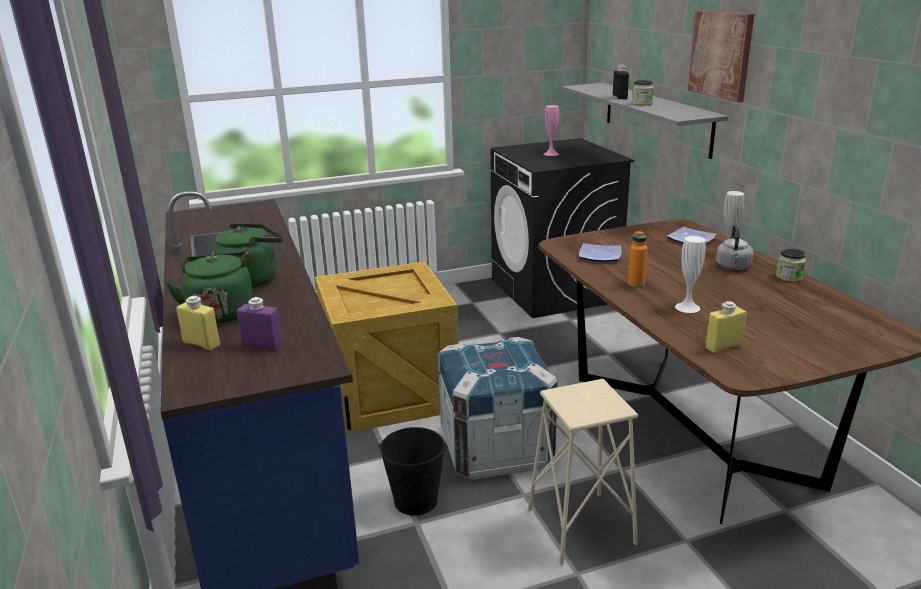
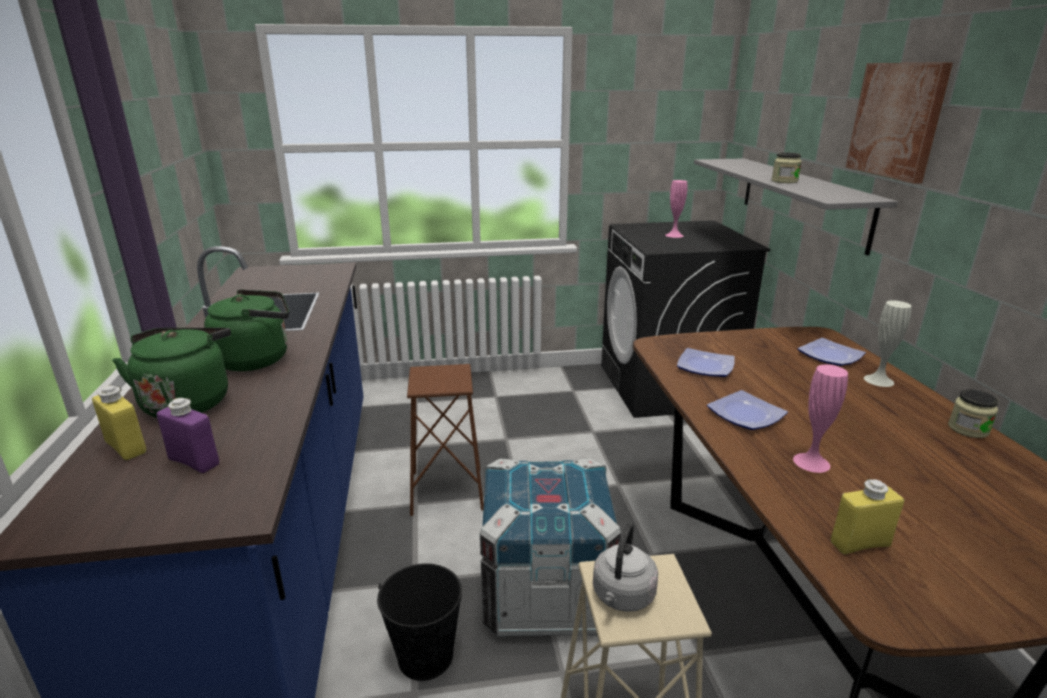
camera: 10 degrees right, 0 degrees up
crate [315,262,459,434] -> brown stool [407,364,484,516]
black bottle [613,65,629,99] -> none
orange bottle [628,230,648,288] -> plate [707,390,788,430]
white vase [675,236,706,313] -> pink vase [793,364,848,473]
grey kettle [716,224,753,270] -> grey kettle moved to [593,523,658,612]

